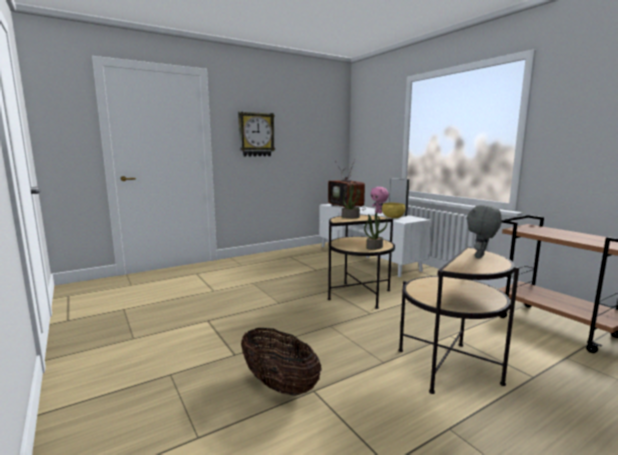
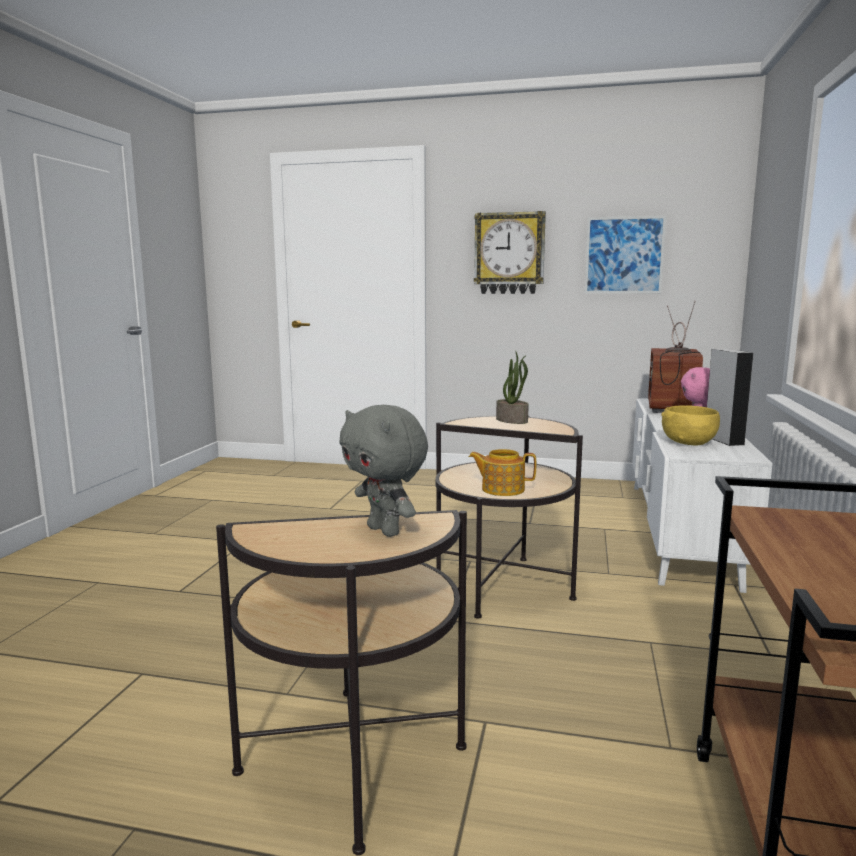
camera: 45 degrees right, 0 degrees up
basket [241,328,322,396] -> none
potted plant [364,212,387,250] -> teapot [469,449,536,496]
grey plush toy [467,205,502,259] -> grey plush toy turned 120 degrees counterclockwise [340,405,428,537]
none -> picture [585,215,666,293]

